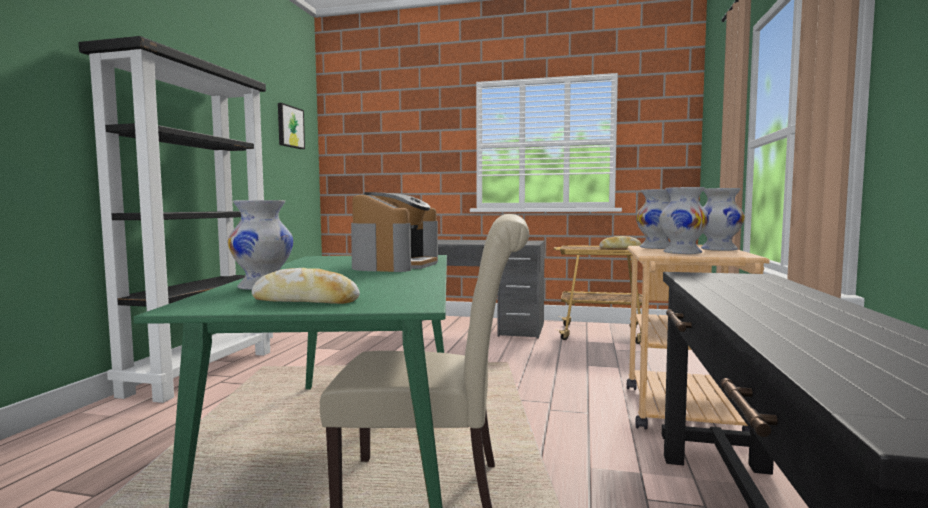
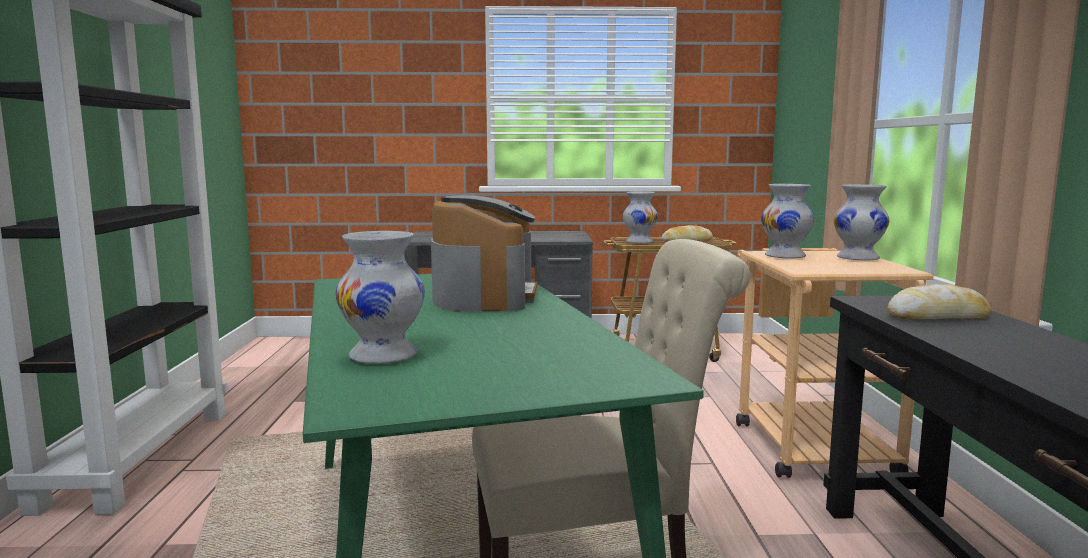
camera: 15 degrees left, 5 degrees up
bread [252,268,360,304] -> bread moved to [887,284,991,319]
picture [278,103,305,149] -> none
white vase [659,187,709,254] -> white vase moved to [623,192,658,243]

